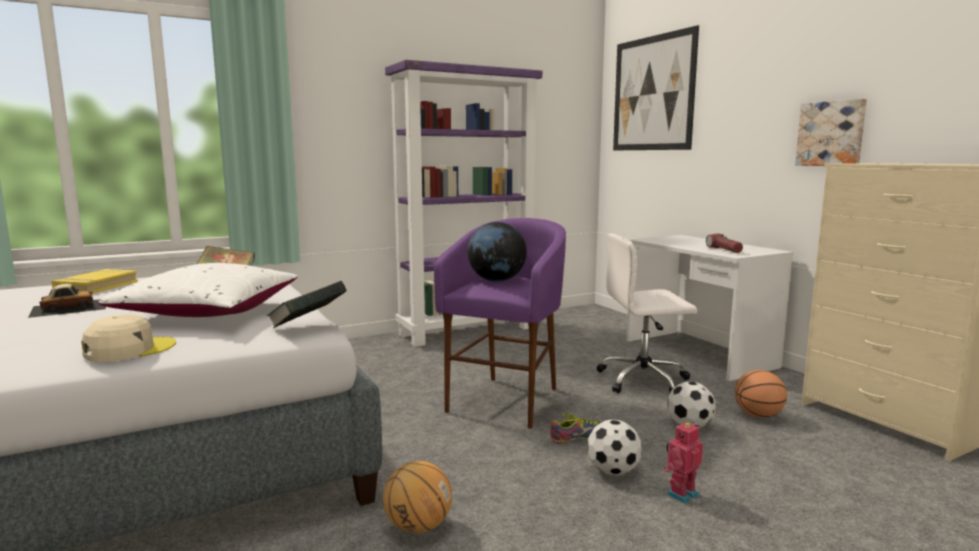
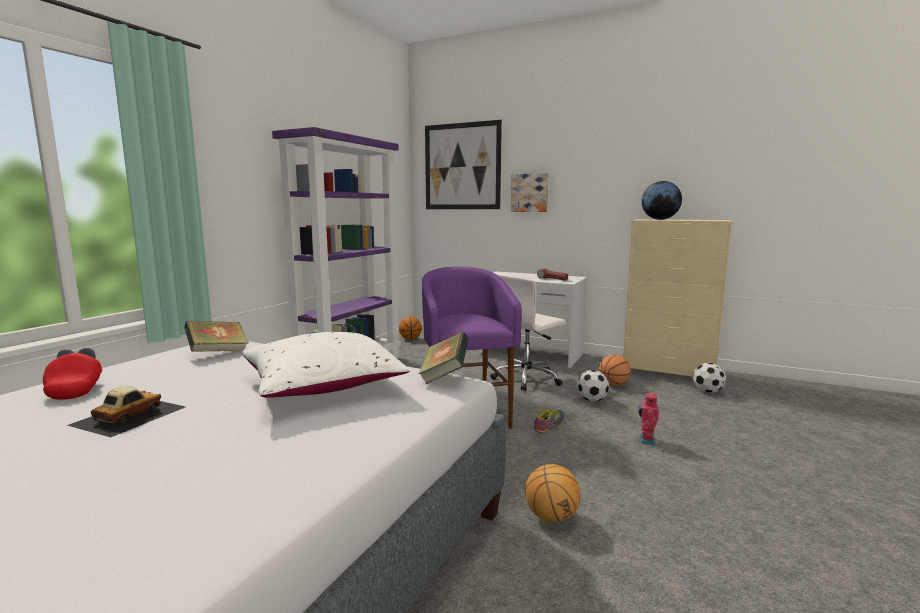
camera: 35 degrees left, 0 degrees up
yellow book [51,269,138,294] -> red cap [43,348,103,400]
beige cap [81,314,176,362] -> none
globe [468,222,527,282] -> globe moved to [642,181,682,220]
football [587,420,642,476] -> football moved to [693,363,726,393]
picture [795,99,867,166] -> picture moved to [511,173,549,212]
none -> basketball [399,317,422,340]

